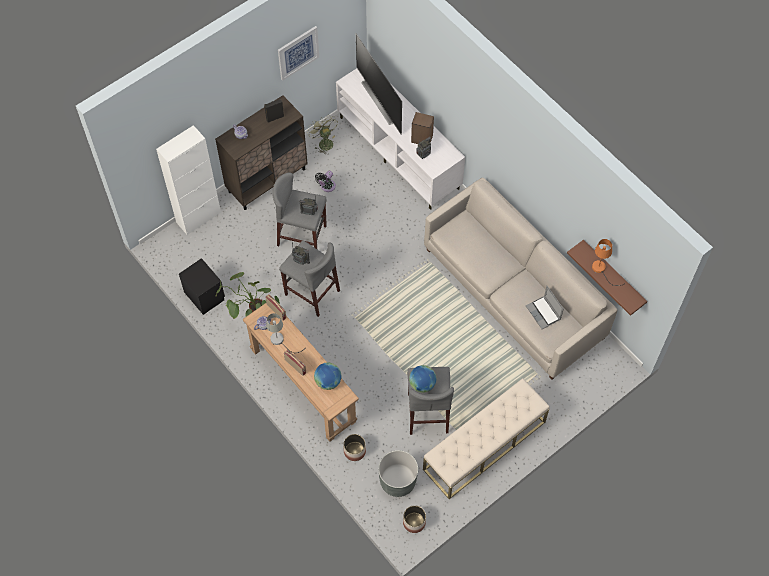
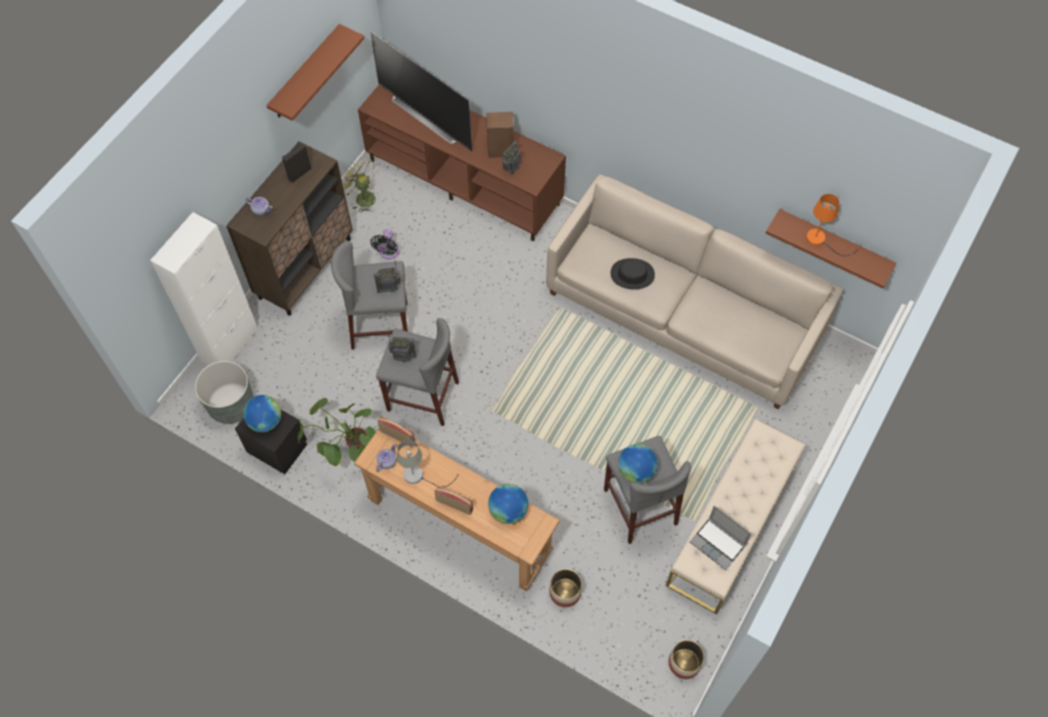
camera: 20 degrees left, 0 degrees up
picture [278,26,319,81] -> brown shelf [266,24,364,121]
white tv stand [336,68,465,210] -> brown tv stand [358,85,566,241]
grey planter [378,450,418,497] -> grey planter moved to [195,361,254,424]
laptop [526,286,564,329] -> laptop moved to [689,505,752,570]
none -> globe [243,395,281,432]
none -> black hat [610,258,655,289]

